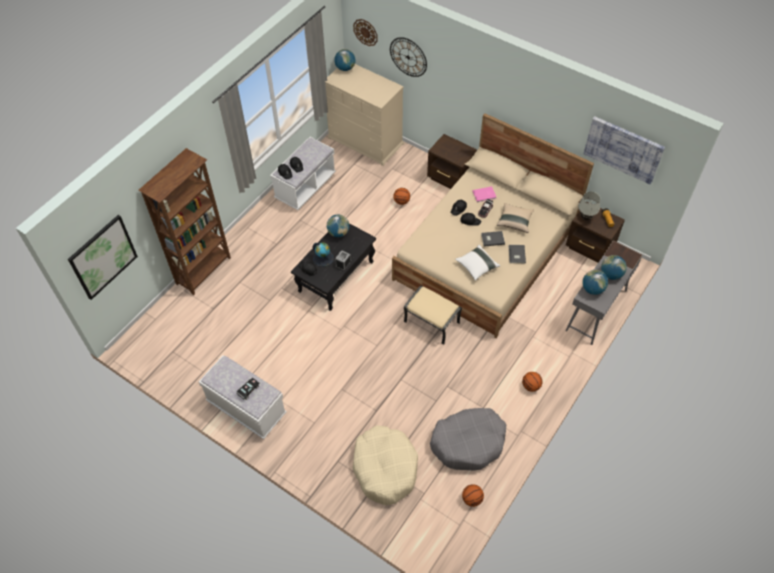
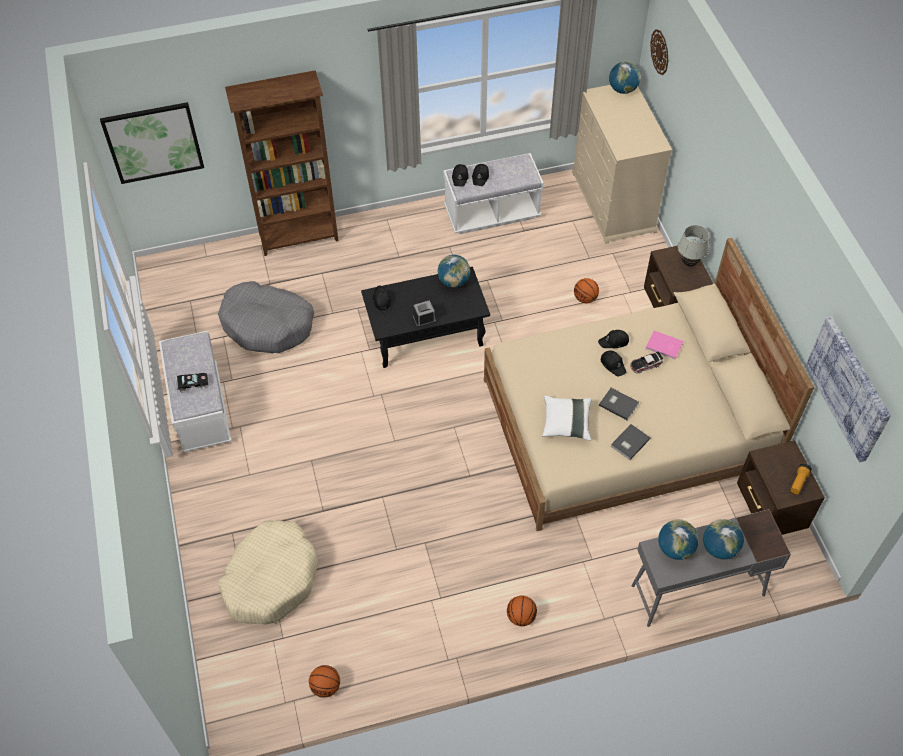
camera: 40 degrees right, 0 degrees up
globe [313,242,334,267] -> none
wall clock [390,37,427,77] -> none
beige ottoman [404,285,462,345] -> none
grey dog bed [430,408,506,470] -> grey dog bed moved to [218,281,314,353]
beige pillow [497,203,534,233] -> none
white table lamp [578,192,600,220] -> white table lamp moved to [678,225,709,267]

